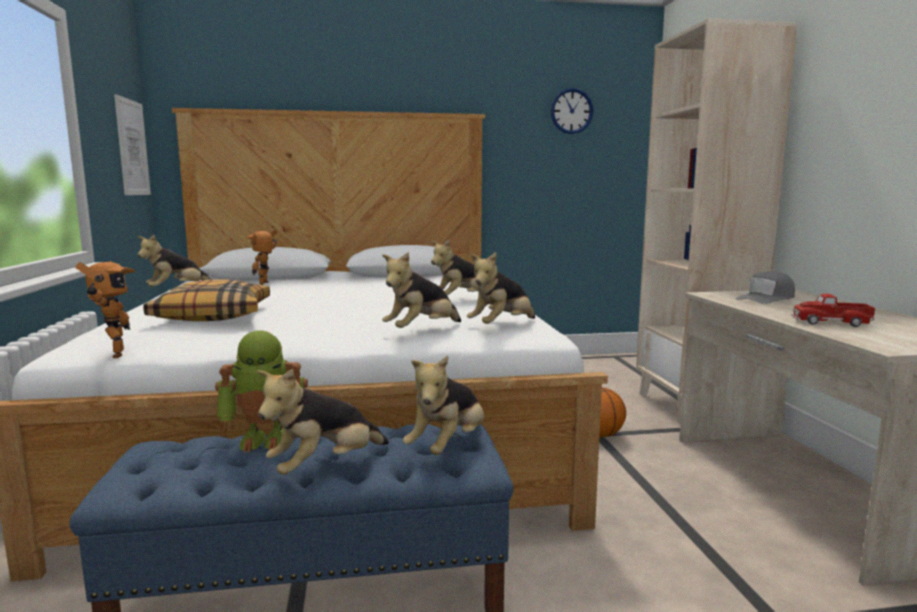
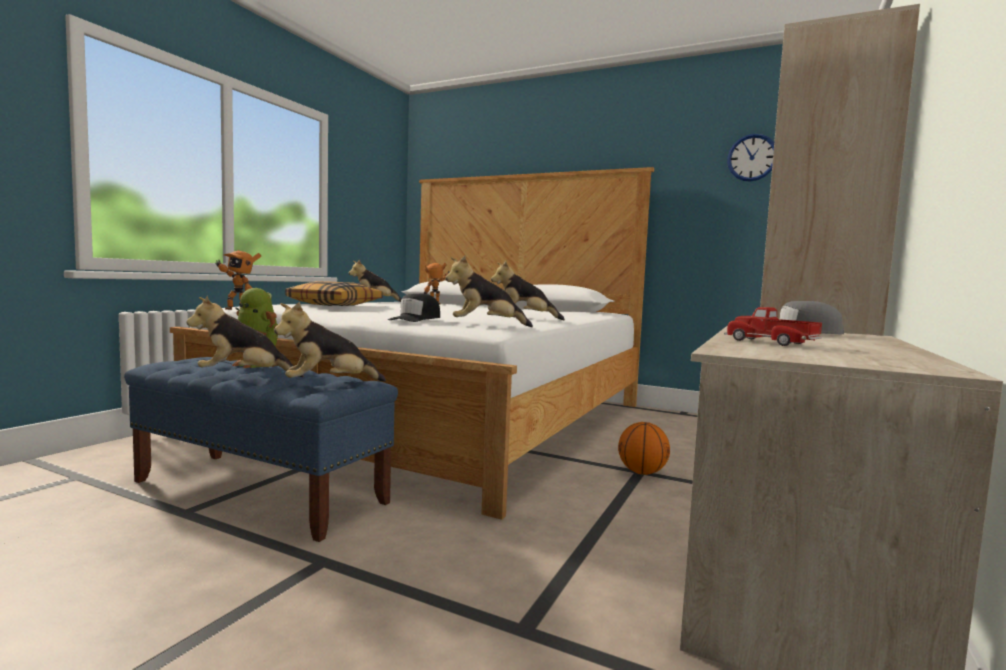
camera: 35 degrees right, 5 degrees down
toy robot [75,261,136,358] -> toy robot turned 75 degrees clockwise [215,250,261,310]
picture [114,94,151,195] -> none
plush toy [382,252,461,328] -> black cap [388,294,440,322]

